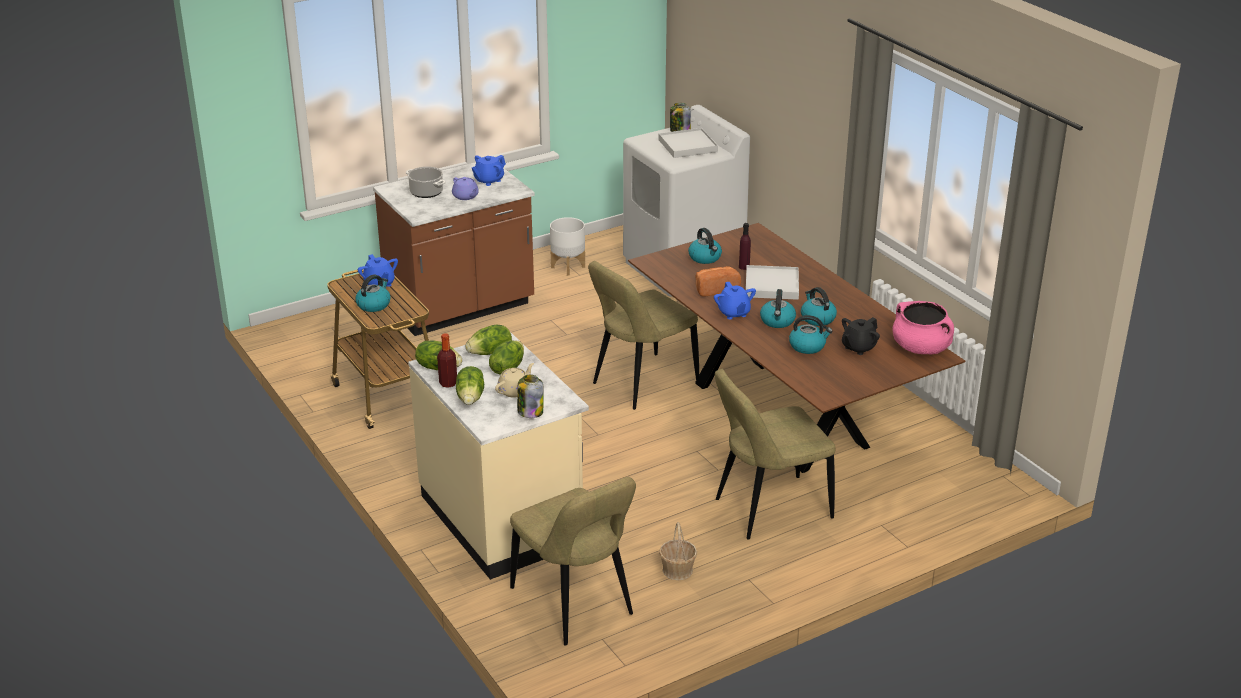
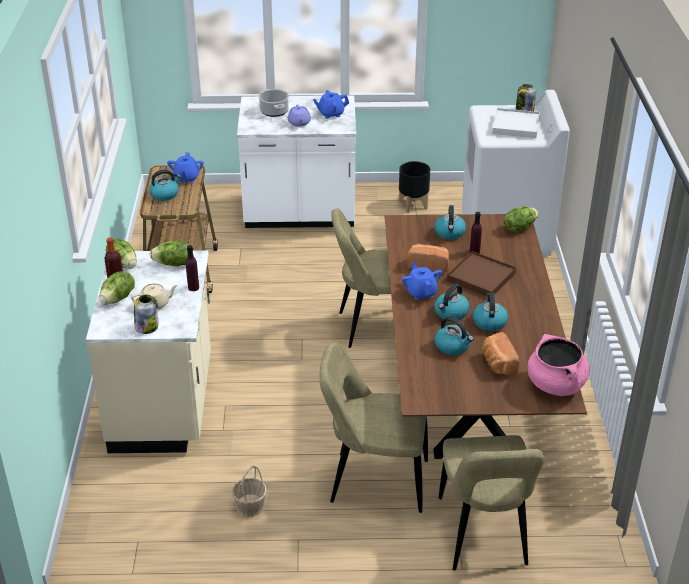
camera: 30 degrees right, 5 degrees up
brown counter [373,162,535,336] -> white counter [237,96,356,228]
lettuce [489,340,524,375] -> lettuce moved to [504,206,539,232]
beige chair [510,477,636,646] -> beige chair moved to [439,435,545,570]
white planter [550,217,585,276] -> black planter [399,161,430,213]
blue teapot [714,282,756,319] -> blue teapot turned 150 degrees clockwise [402,262,442,300]
white tray [746,265,799,300] -> brown tray [447,251,516,296]
black teapot [842,317,880,355] -> bread [482,332,519,375]
none -> purple bottle [186,245,199,291]

